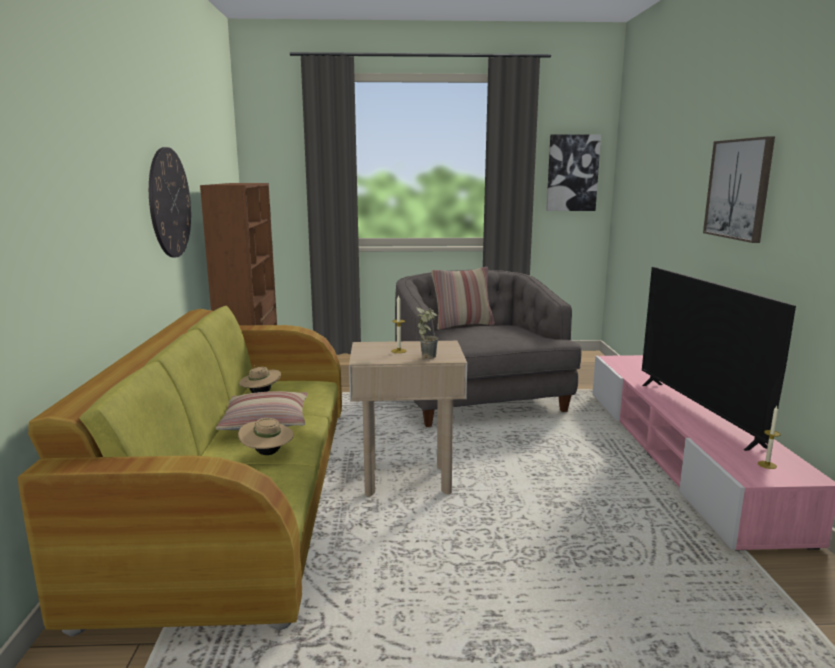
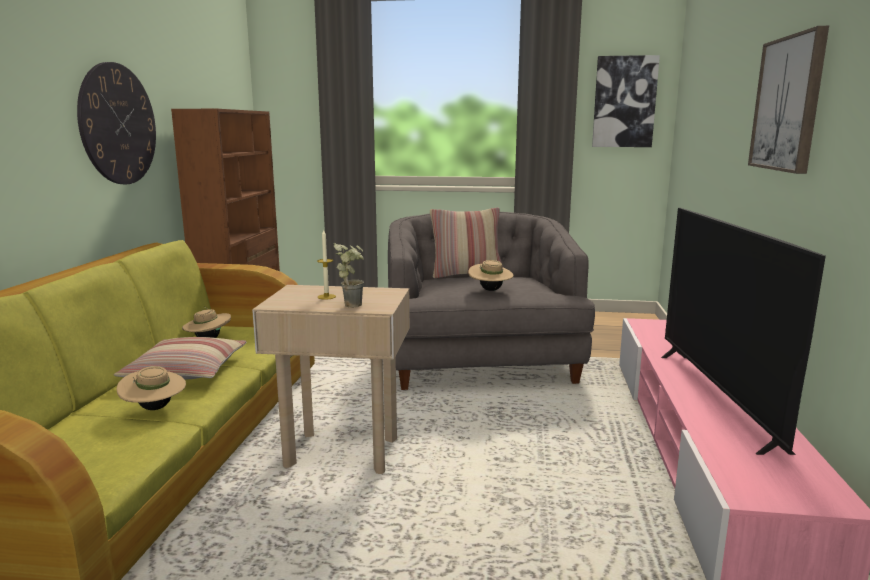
camera: 10 degrees right, 0 degrees up
candle [758,406,781,469] -> none
none -> beige hat [468,260,514,291]

